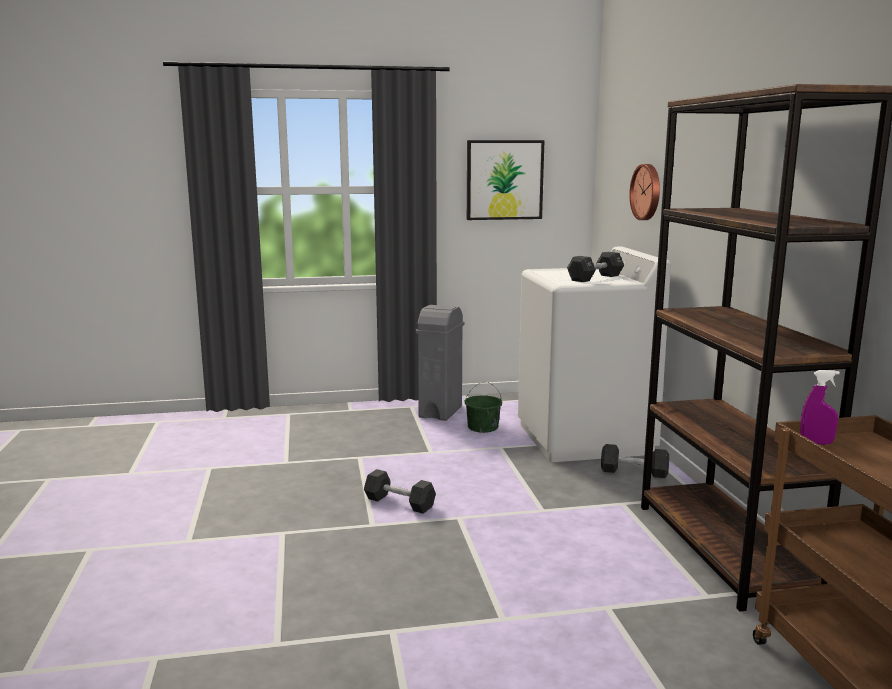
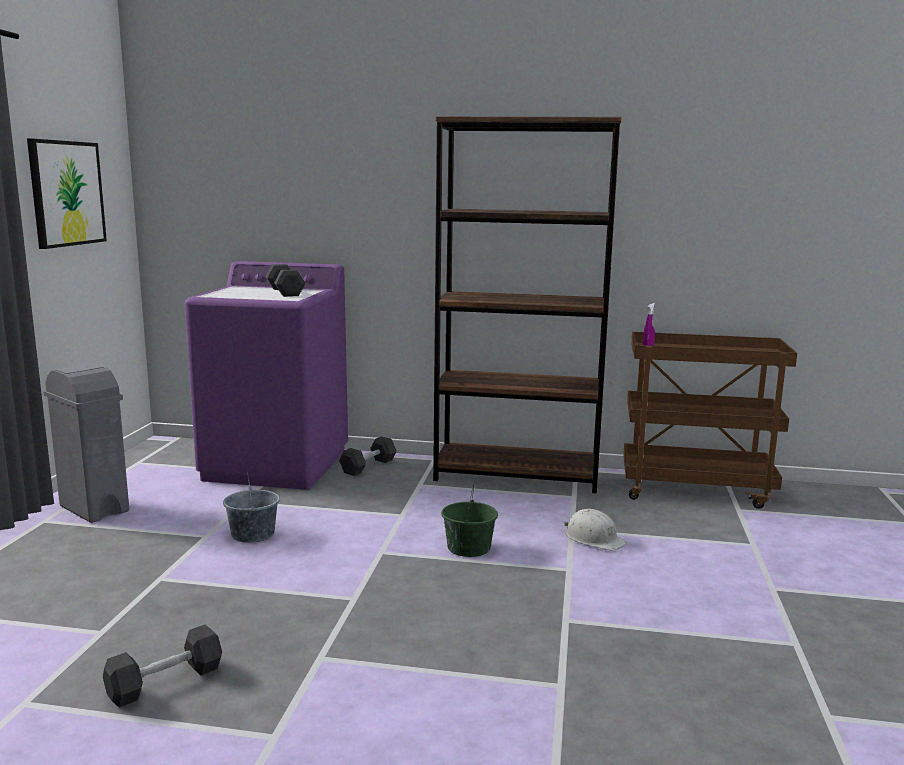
camera: 70 degrees left, 0 degrees up
black dumbbell [364,469,436,514] -> black dumbbell moved to [103,624,222,708]
green bucket [465,382,502,433] -> green bucket moved to [441,484,498,557]
white washing machine [518,246,671,462] -> purple washing machine [185,261,348,490]
wall clock [629,164,660,220] -> none
none -> grey bucket [223,472,280,543]
none -> white hard hat [564,509,627,551]

